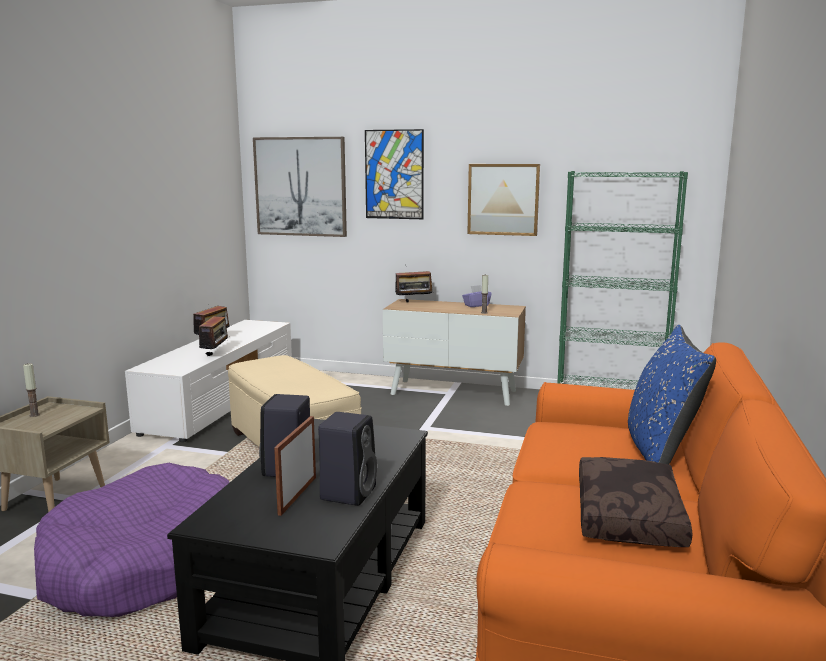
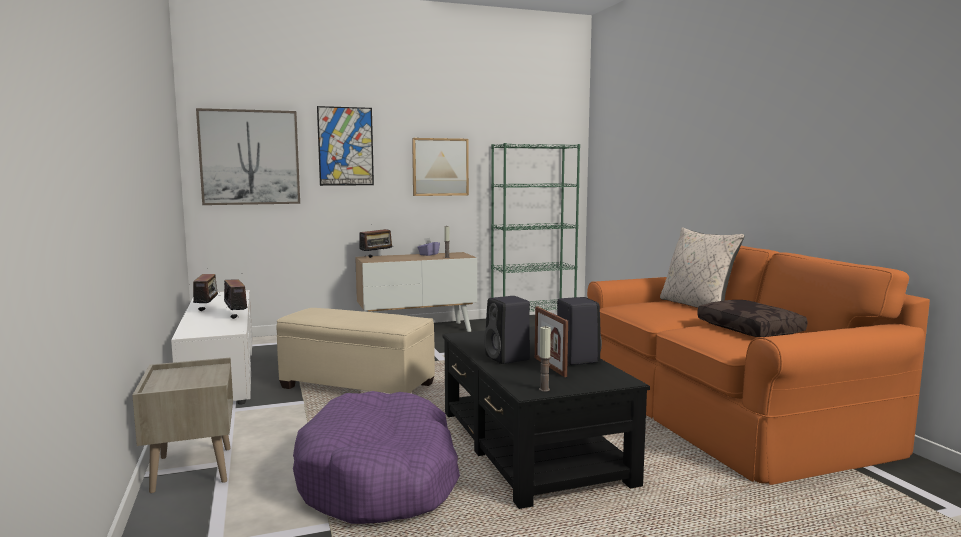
camera: 35 degrees left, 5 degrees down
candle [23,363,40,417] -> candle moved to [539,326,551,392]
blue pillow [628,325,716,464] -> beige pillow [660,227,744,308]

